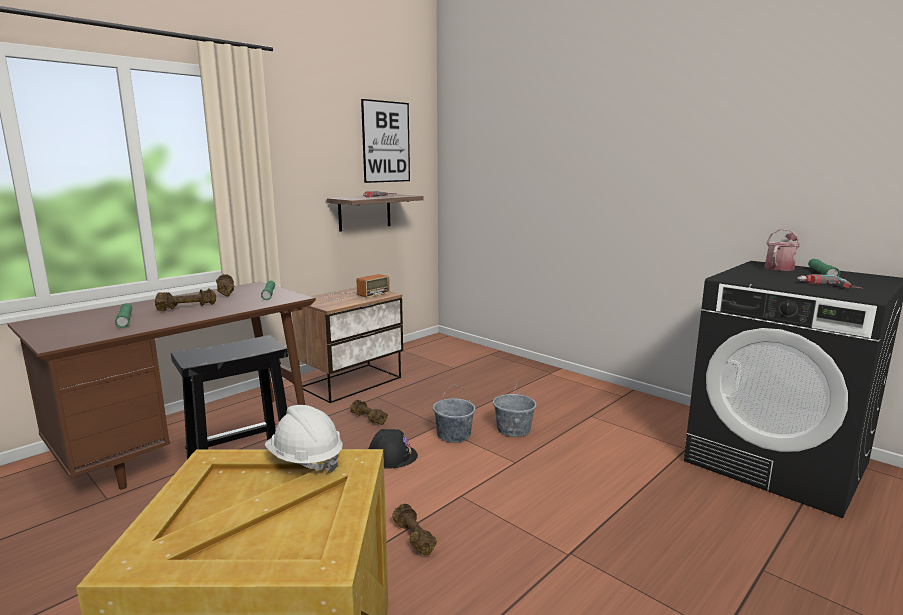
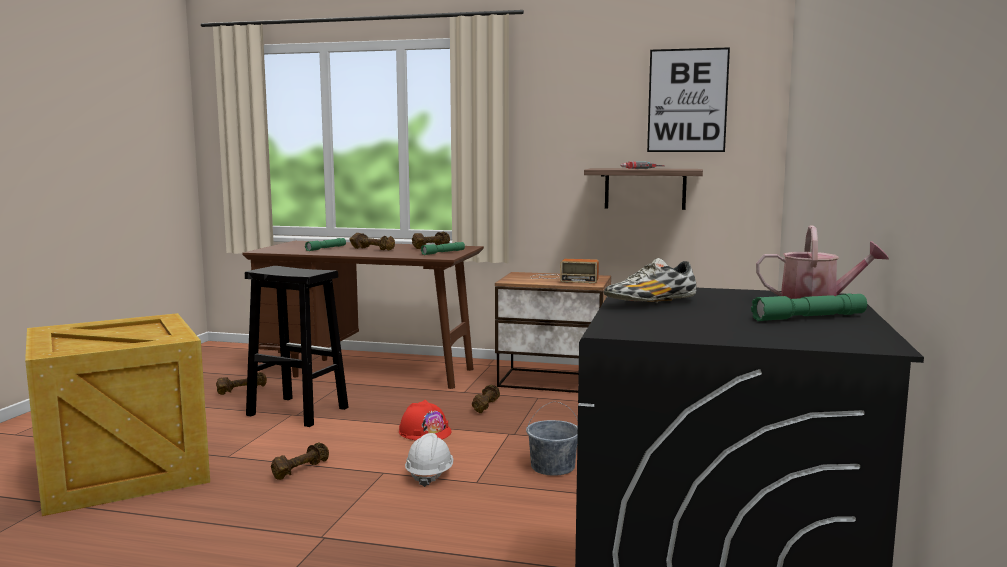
camera: 60 degrees right, 5 degrees down
white hard hat [265,405,343,472] -> white hard hat moved to [405,433,453,487]
black hard hat [369,429,418,469] -> red hard hat [399,400,451,440]
grey bucket [433,385,475,443] -> none
power drill [797,274,863,290] -> none
none -> brown dumbbell [216,372,267,395]
none -> shoe [604,258,696,303]

